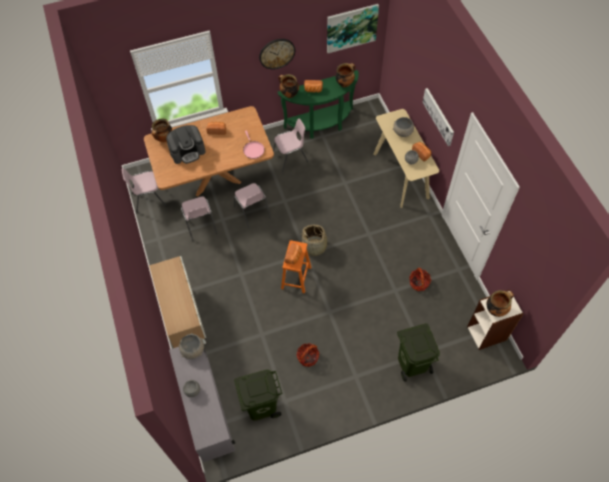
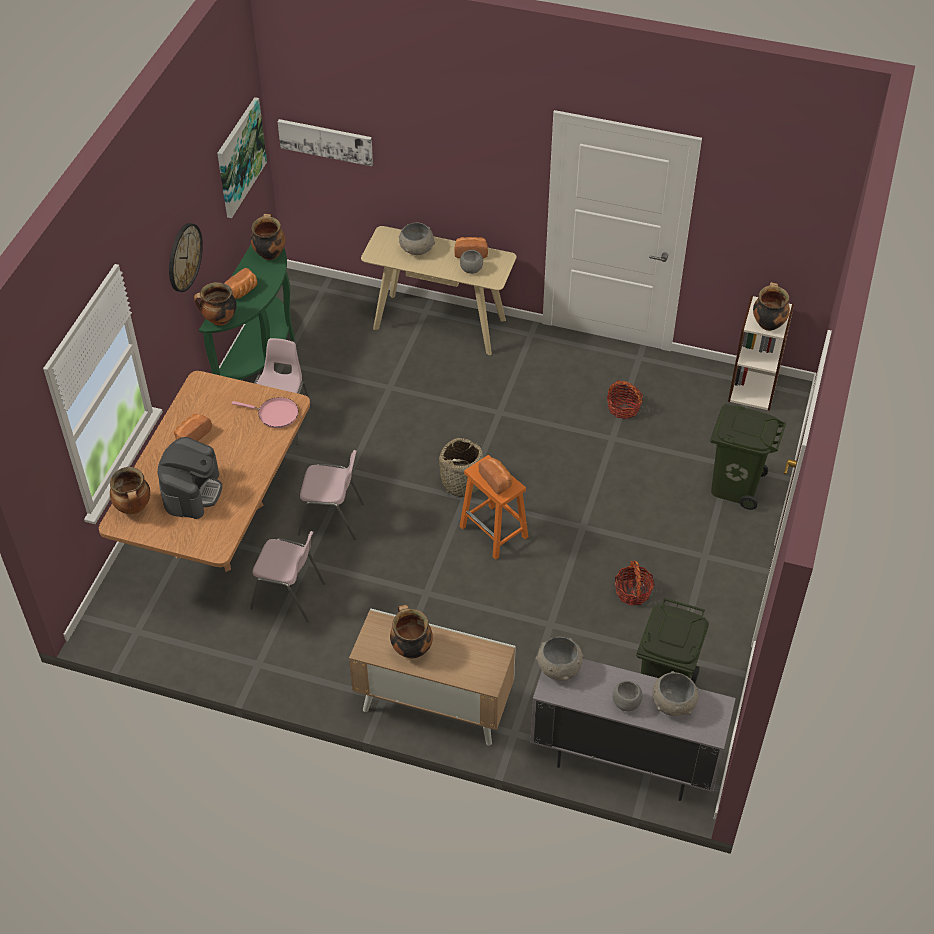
camera: 55 degrees left, 10 degrees down
pink chair [122,168,167,213] -> none
picture [422,88,454,146] -> picture moved to [278,119,373,166]
none -> cooking pot [390,605,433,658]
none -> grey bowl [652,671,698,716]

